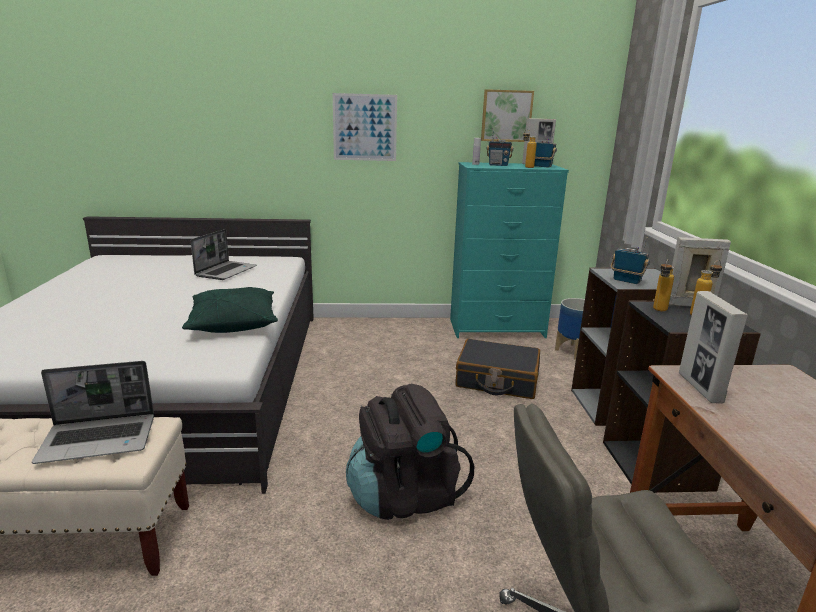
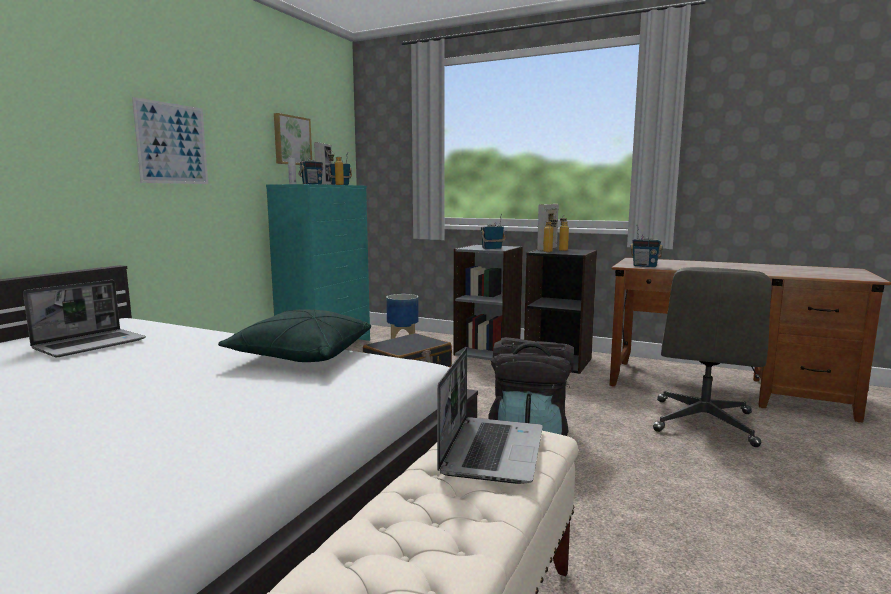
camera: 60 degrees left, 10 degrees down
laptop [191,229,257,280] -> laptop turned 75 degrees clockwise [23,280,146,357]
picture frame [679,291,748,403] -> radio [630,225,663,267]

